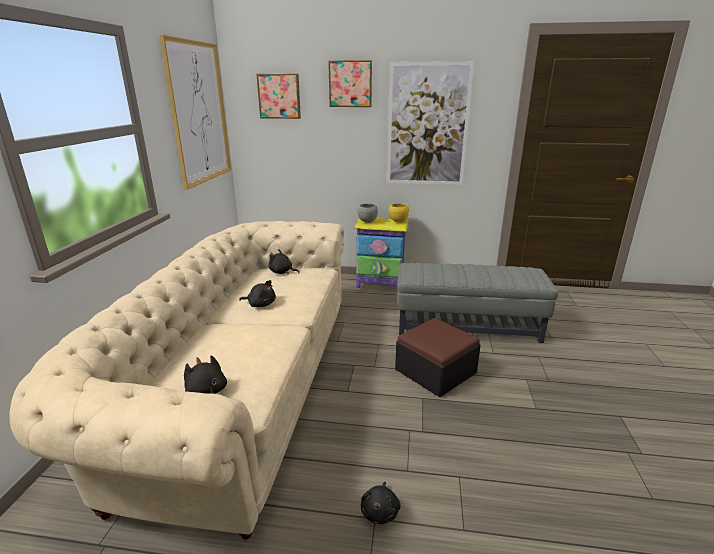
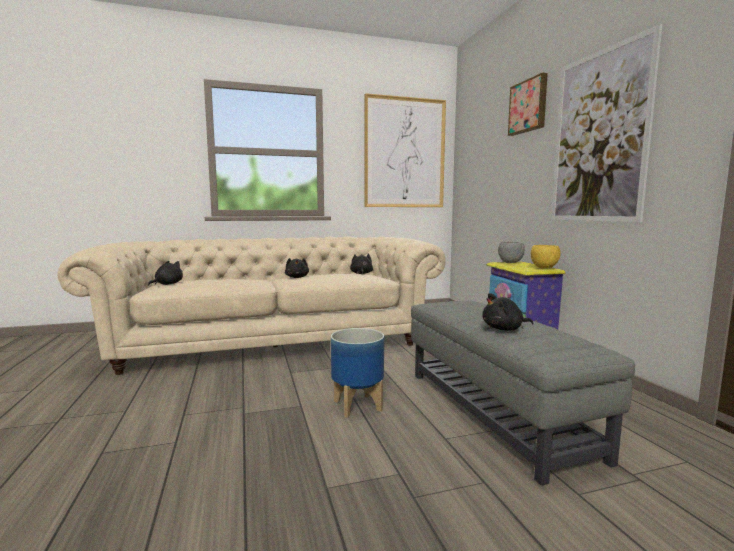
camera: 65 degrees right, 15 degrees down
picture [256,74,301,119] -> none
black plush toy [361,482,401,524] -> black plush toy moved to [482,293,534,330]
ottoman [395,318,480,397] -> planter [331,328,384,418]

